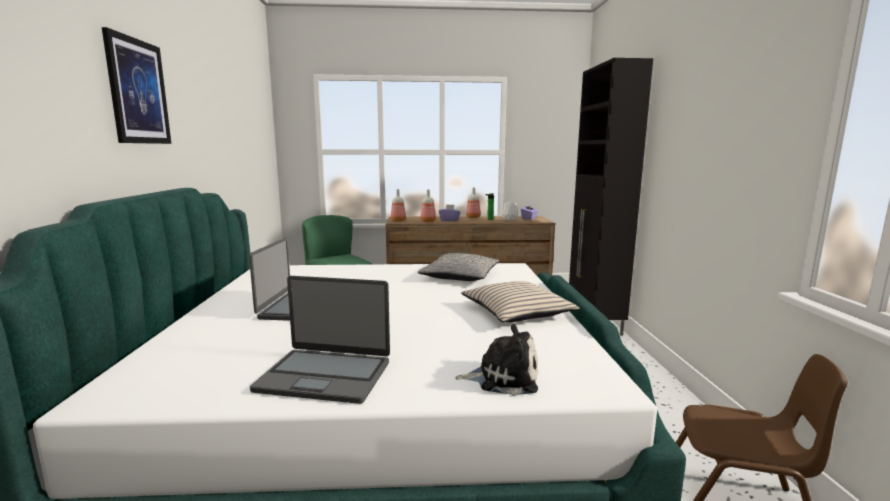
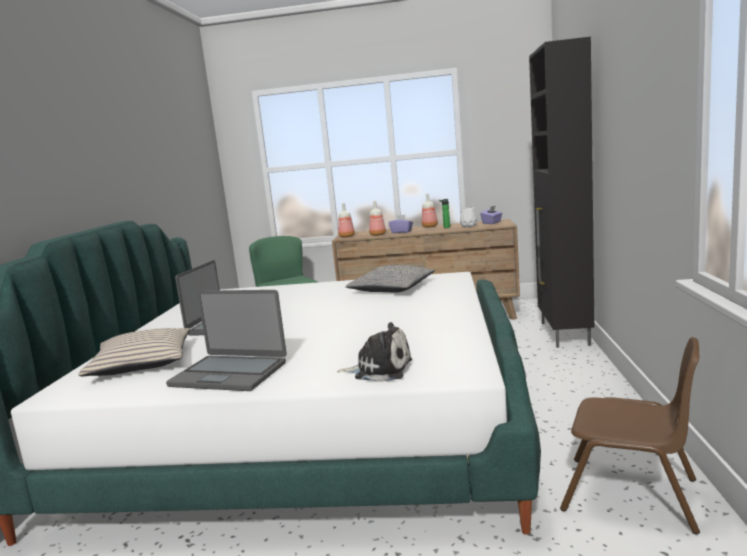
camera: 10 degrees right, 0 degrees up
picture [102,27,171,144] -> none
beige pillow [461,281,580,322] -> beige pillow moved to [79,328,190,376]

